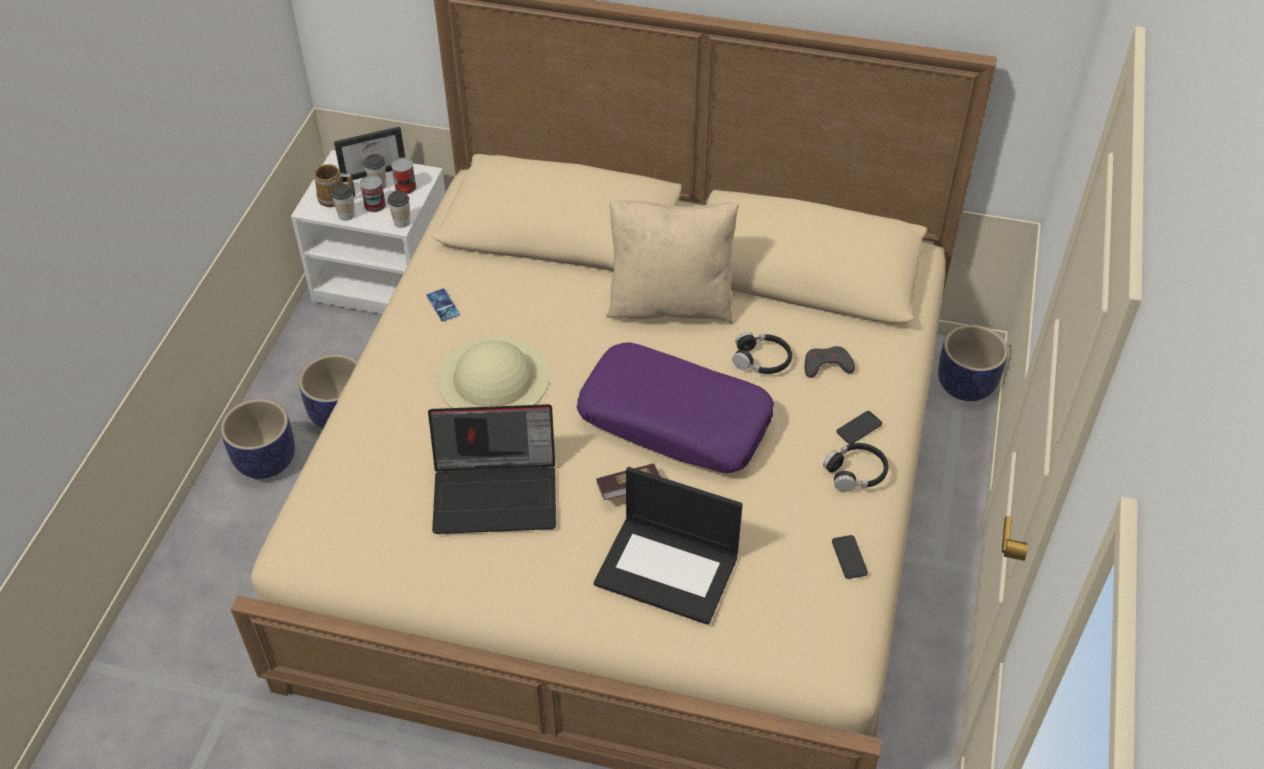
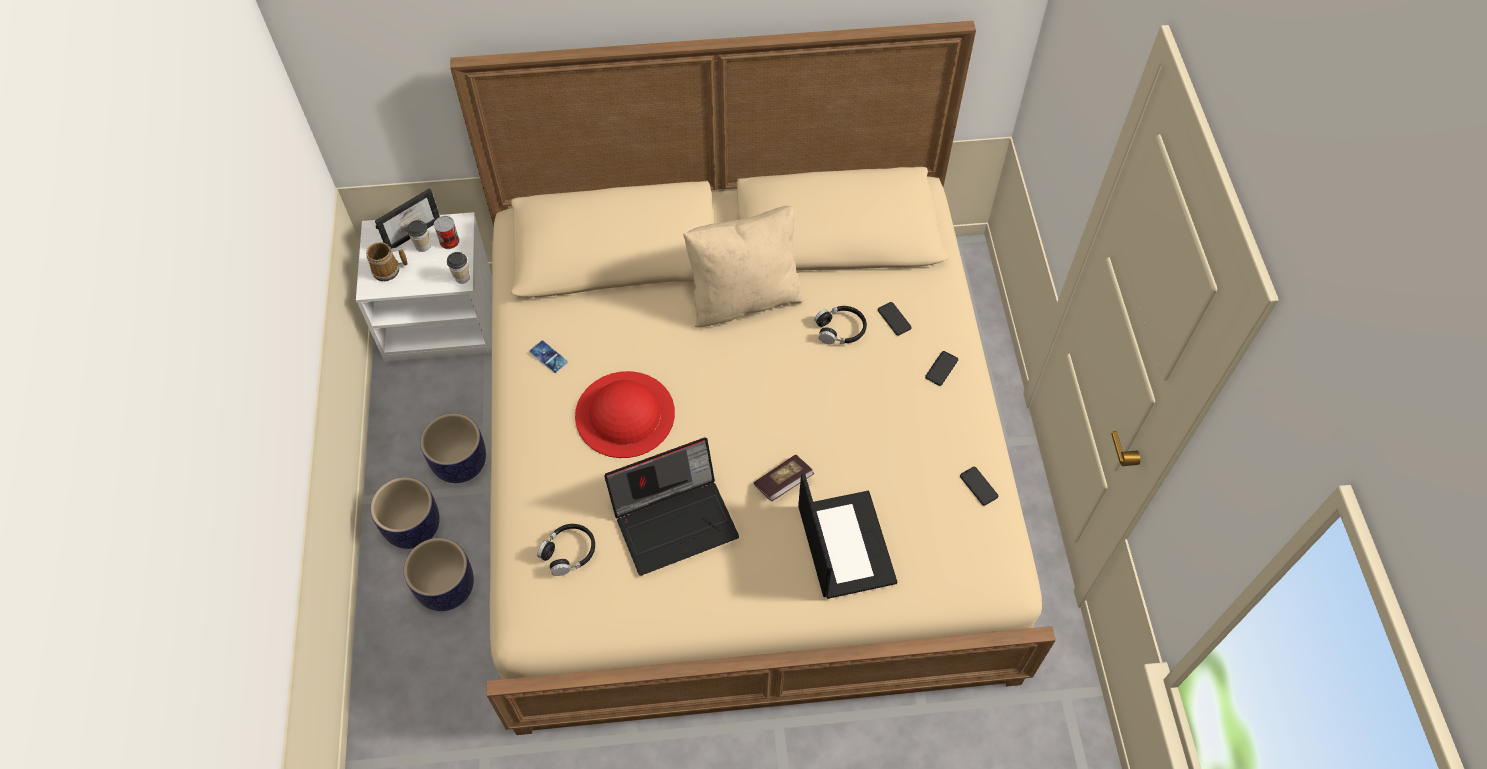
camera: 20 degrees left, 10 degrees up
cup [331,184,355,221] -> none
can [360,175,386,212] -> none
beige hat [438,336,550,408] -> red hat [575,371,675,458]
purple pillow [577,342,774,473] -> none
laptop [594,467,743,625] -> laptop turned 105 degrees counterclockwise [798,473,897,599]
grey game controller [805,346,855,378] -> phone [878,302,912,335]
black headphones [823,443,888,492] -> black headphones moved to [537,524,595,576]
planter [938,325,1008,401] -> planter moved to [404,538,474,611]

